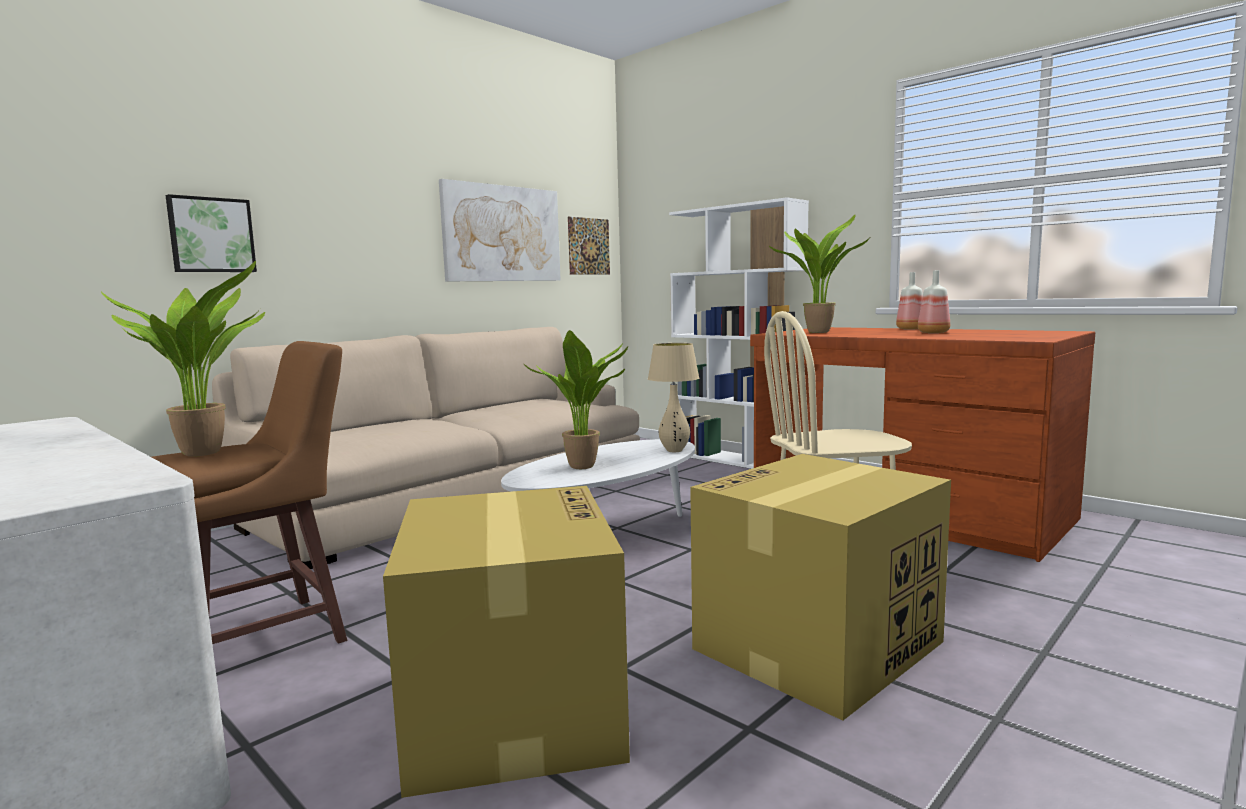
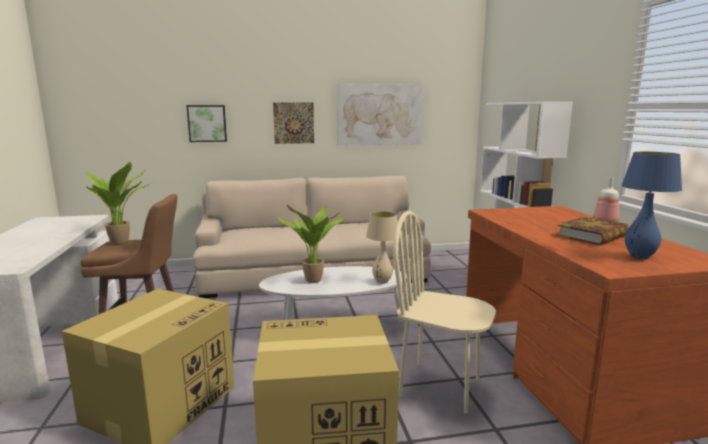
camera: 35 degrees right, 5 degrees up
picture [568,217,610,274] -> picture moved to [273,102,314,144]
potted plant [769,215,870,333] -> none
bottle [918,270,950,333] -> book [557,216,629,245]
none -> blue table lamp [621,152,682,259]

